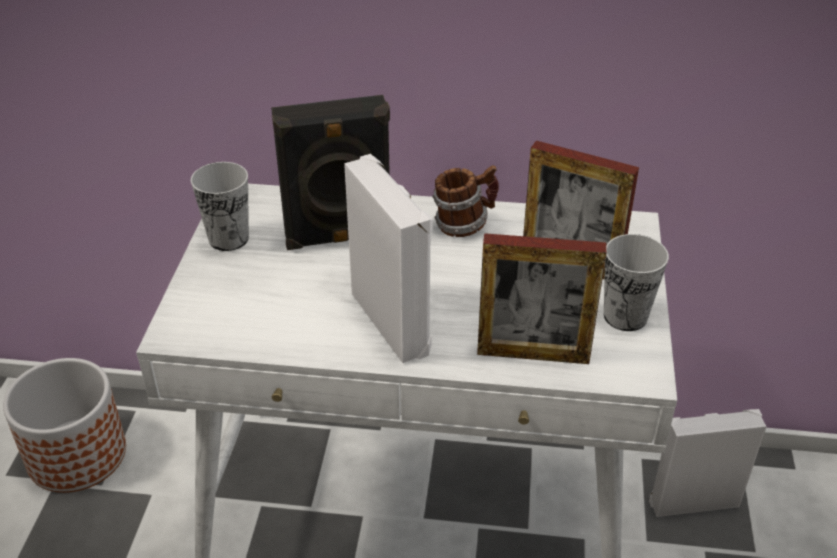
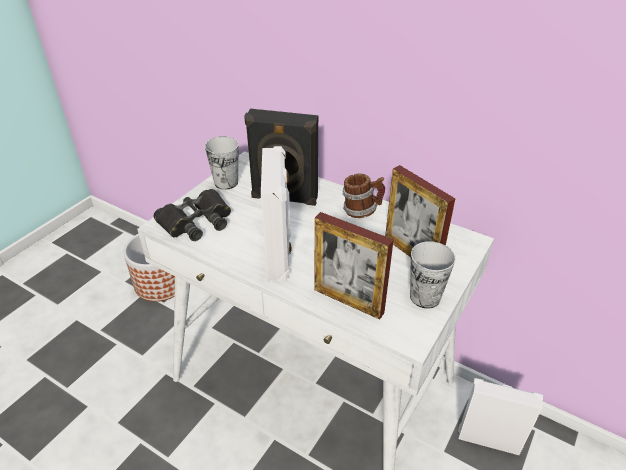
camera: 25 degrees right, 0 degrees up
none -> black binoculars [154,189,231,241]

